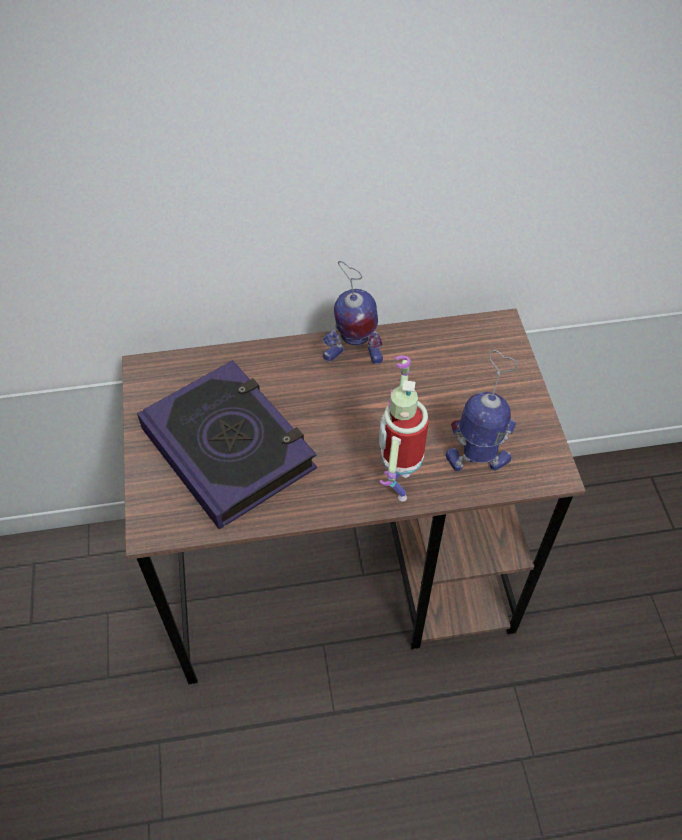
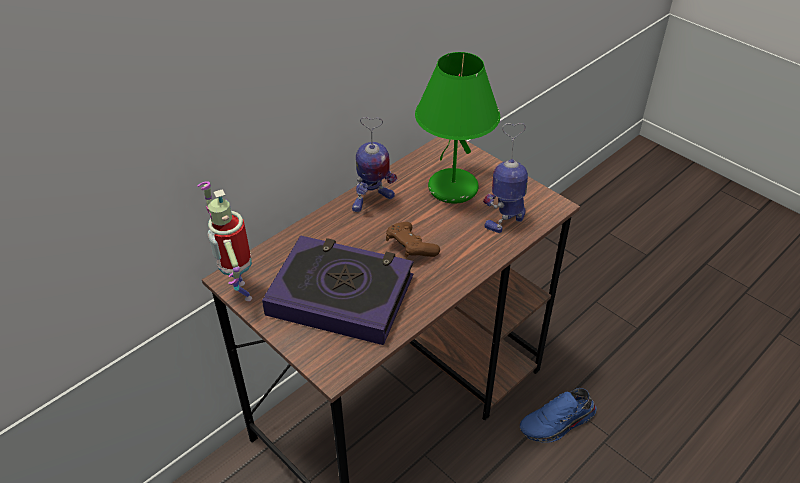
camera: 35 degrees left, 10 degrees down
toy robot [379,356,429,501] -> toy robot moved to [197,181,252,301]
none -> brown game controller [386,222,440,258]
none -> green table lamp [415,52,500,204]
none -> blue shoe [520,388,597,443]

